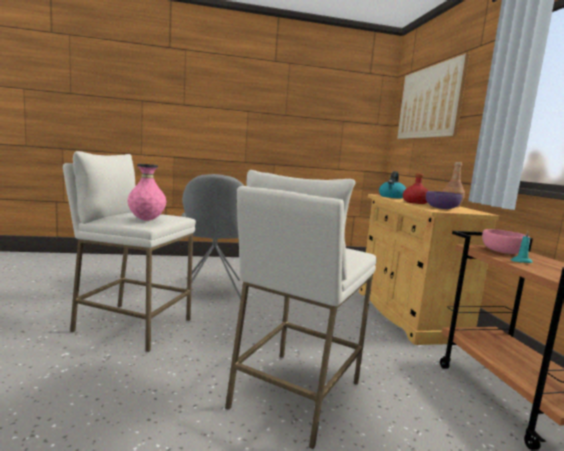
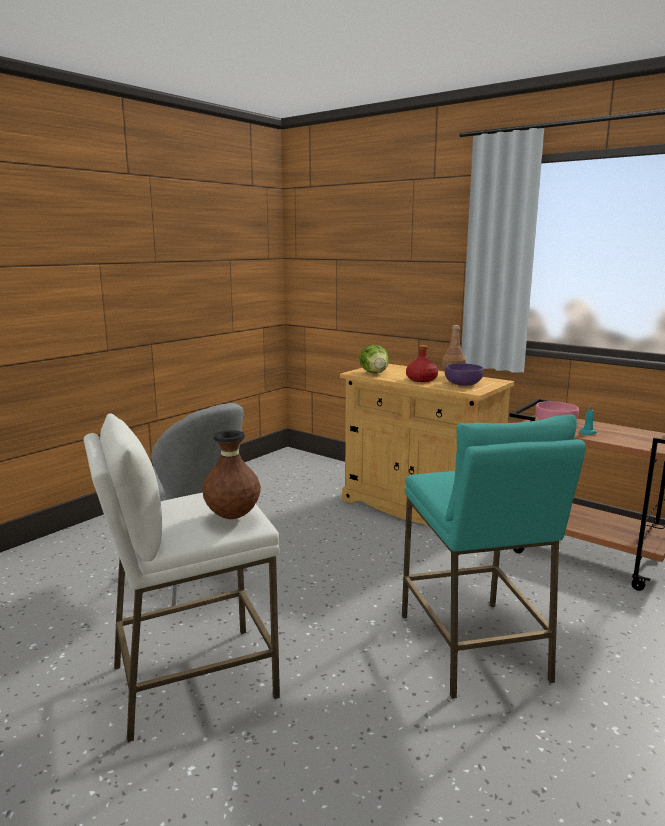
camera: 40 degrees left, 5 degrees up
pink vase [127,164,166,221] -> brown vase [202,430,261,519]
white stool [225,170,377,449] -> turquoise stool [402,415,586,699]
kettle [379,171,406,199] -> lettuce [359,345,389,374]
picture [397,53,470,139] -> none

